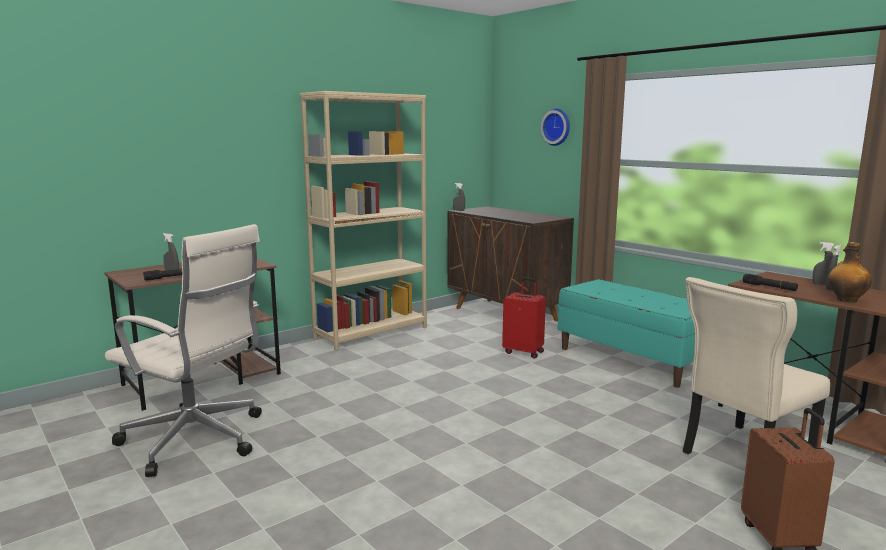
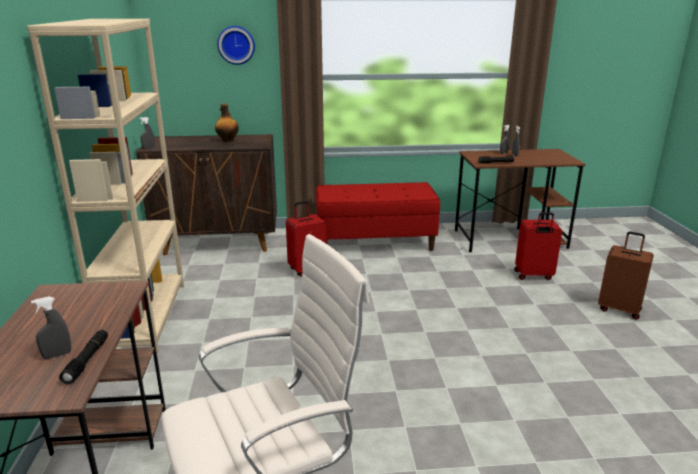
camera: 55 degrees left, 10 degrees up
turquoise bench [558,279,695,388] -> red bench [316,182,440,251]
beige chair [683,277,830,454] -> red suitcase [514,212,562,280]
bottle [828,242,872,303] -> bottle moved to [215,103,239,142]

